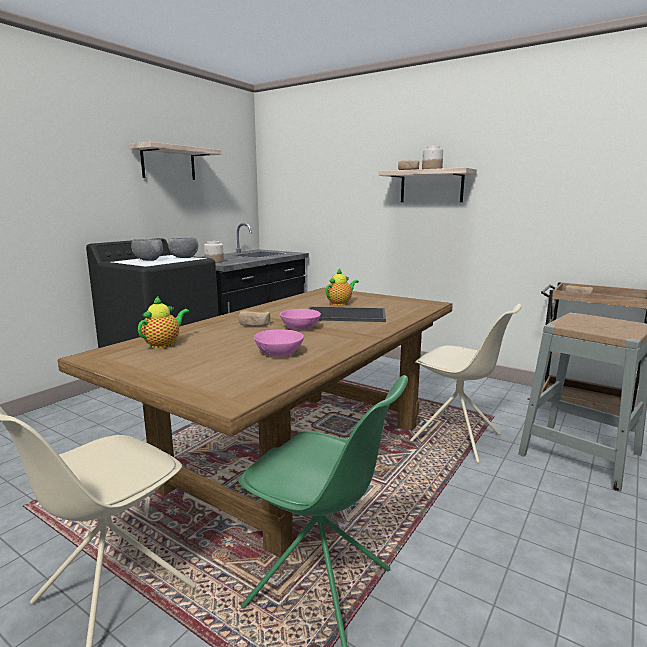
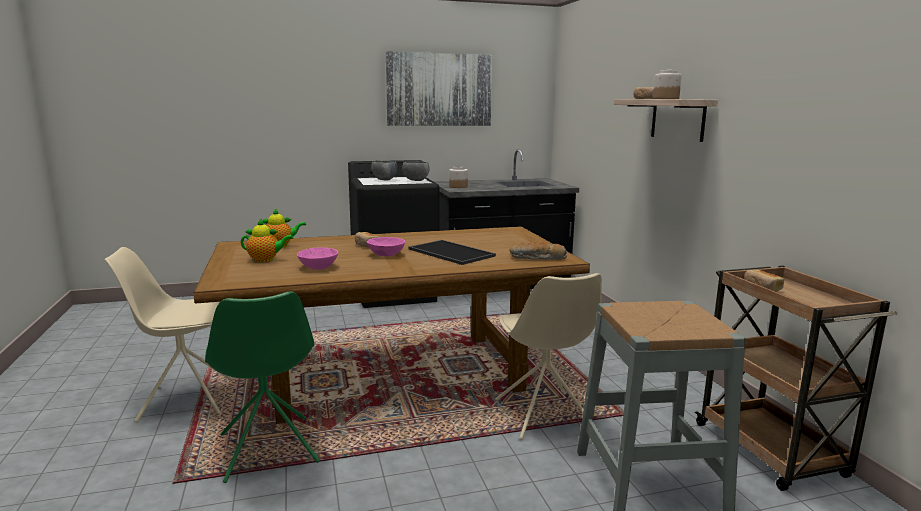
camera: 40 degrees right, 0 degrees up
shelf [129,142,221,180] -> picture [386,51,492,126]
teapot [326,269,359,306] -> teapot moved to [241,218,294,262]
none -> bread [509,242,567,260]

